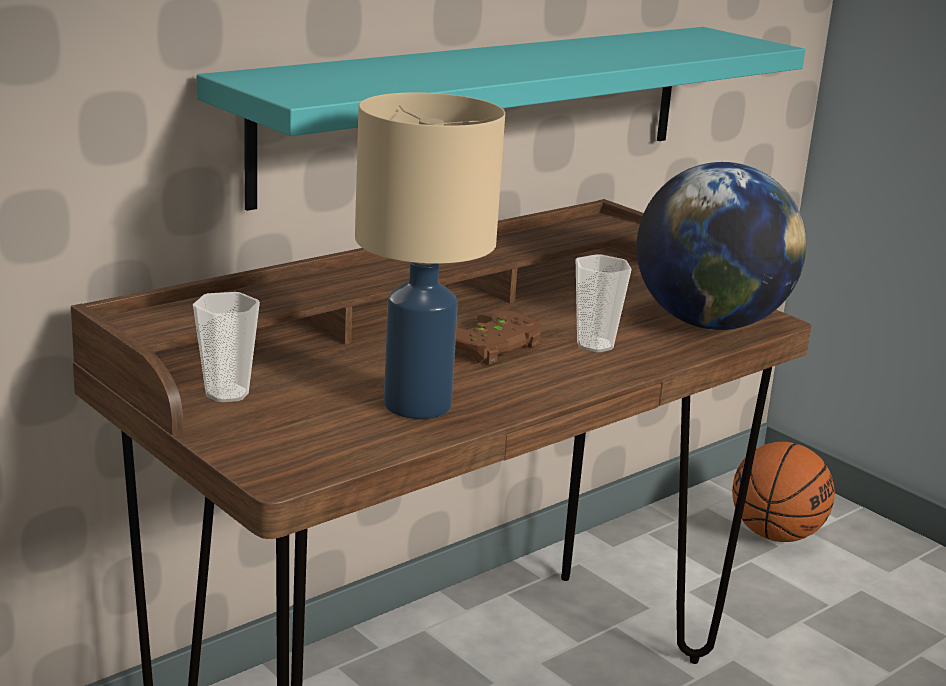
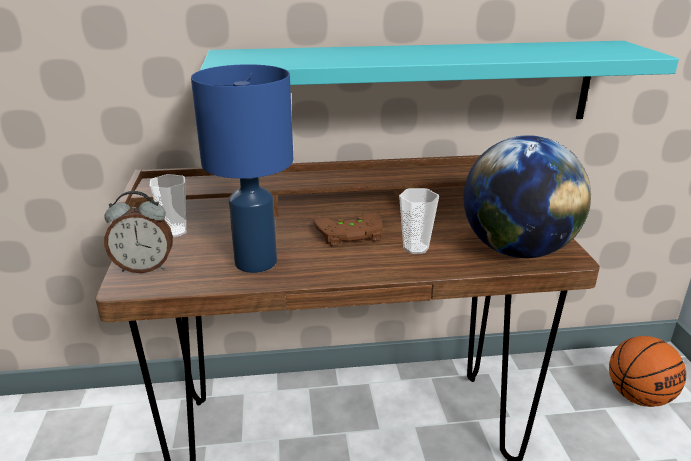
camera: 35 degrees right, 5 degrees up
beige table lamp [355,92,505,419] -> blue table lamp [191,64,293,273]
none -> alarm clock [104,191,173,273]

